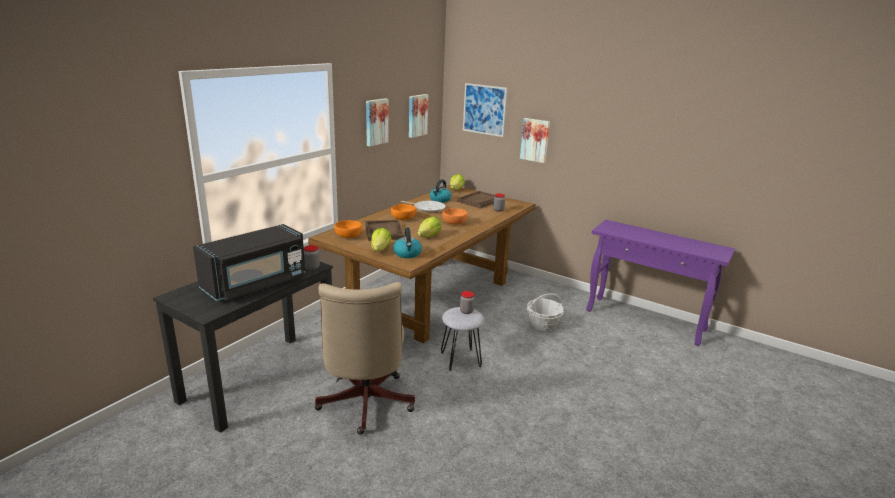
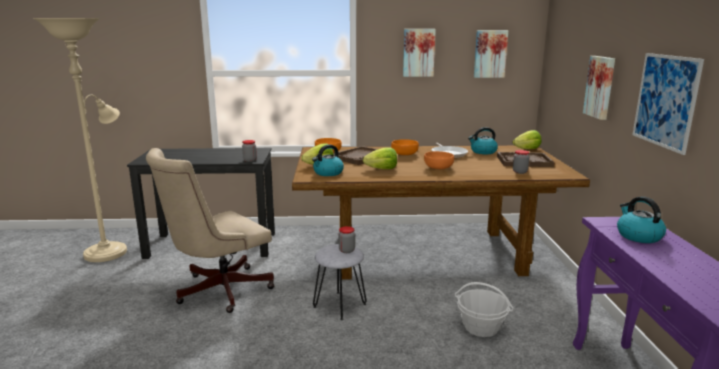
camera: 55 degrees right, 5 degrees down
black microwave [193,224,305,301] -> none
picture [463,83,507,137] -> picture moved to [633,53,704,155]
none -> beige floor lamp [33,18,127,262]
none -> kettle [617,196,666,243]

